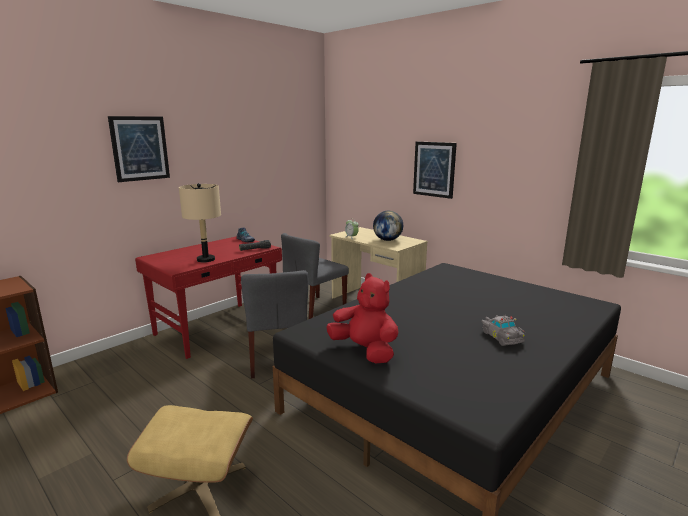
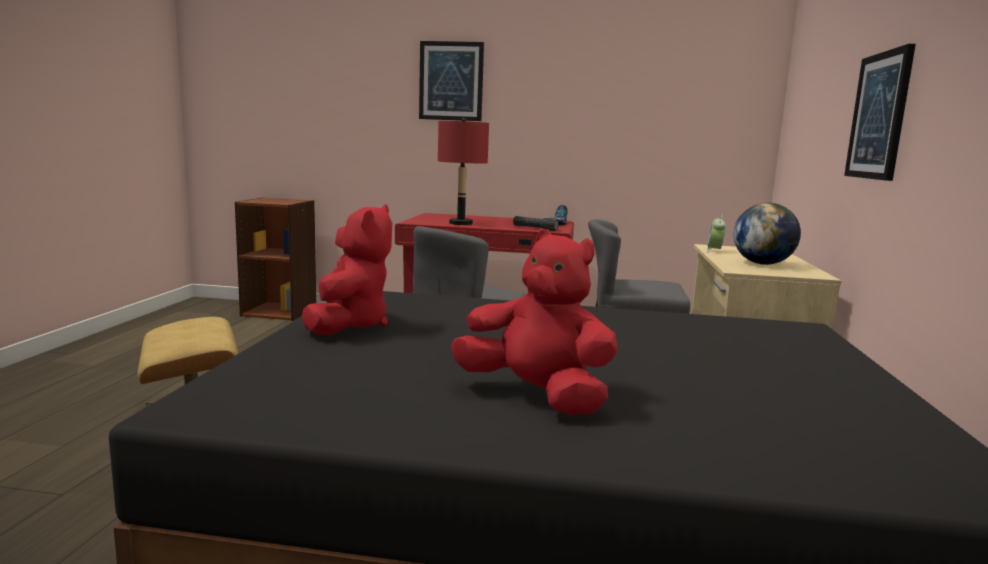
camera: 55 degrees right, 5 degrees down
beige table lamp [179,183,221,262] -> red table lamp [438,118,489,225]
grey toy car [481,314,525,346] -> red plush toy [451,229,618,415]

